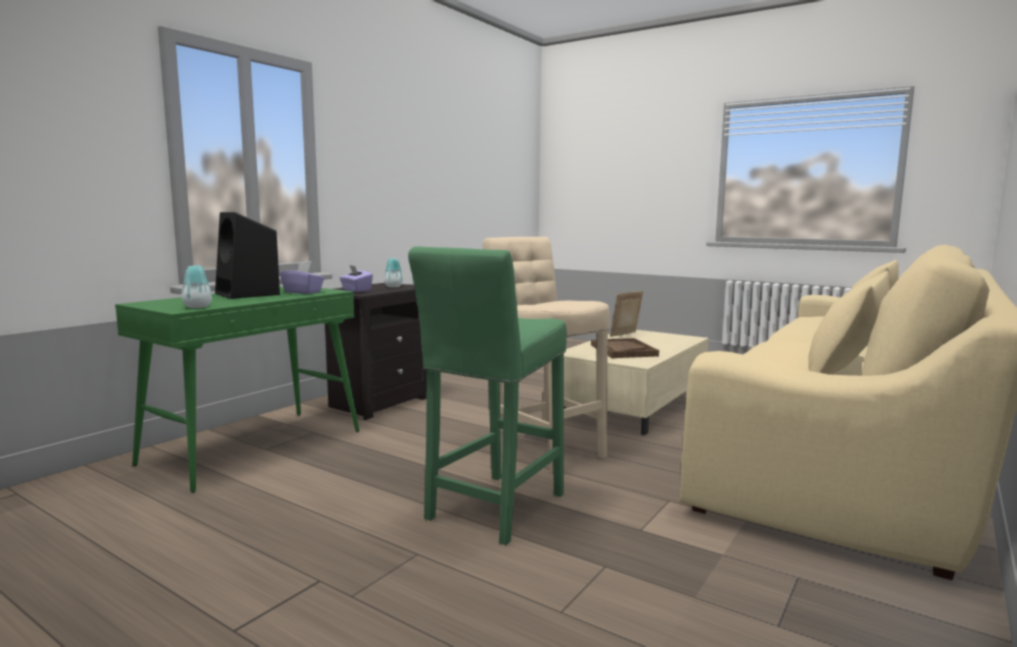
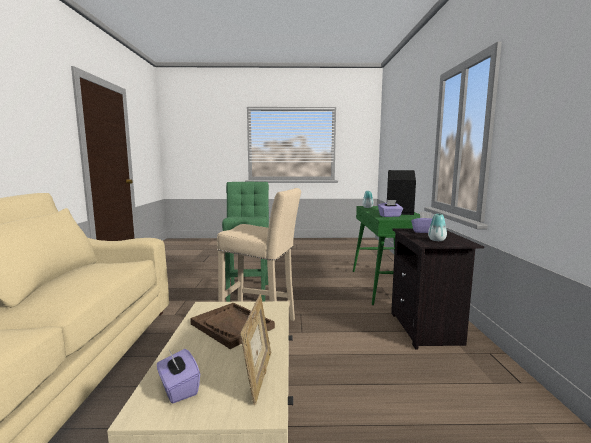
camera: 145 degrees right, 0 degrees up
none -> purple tissue box [157,349,200,403]

